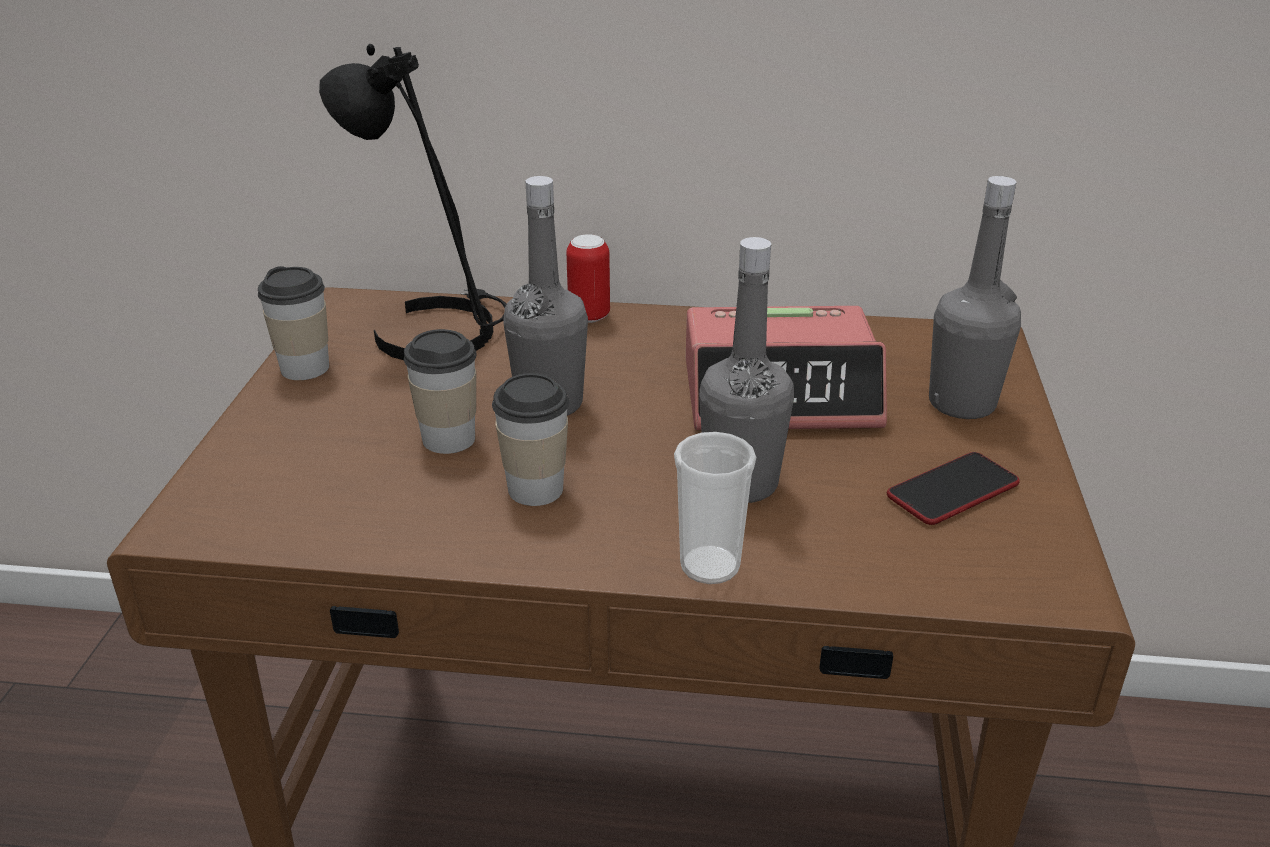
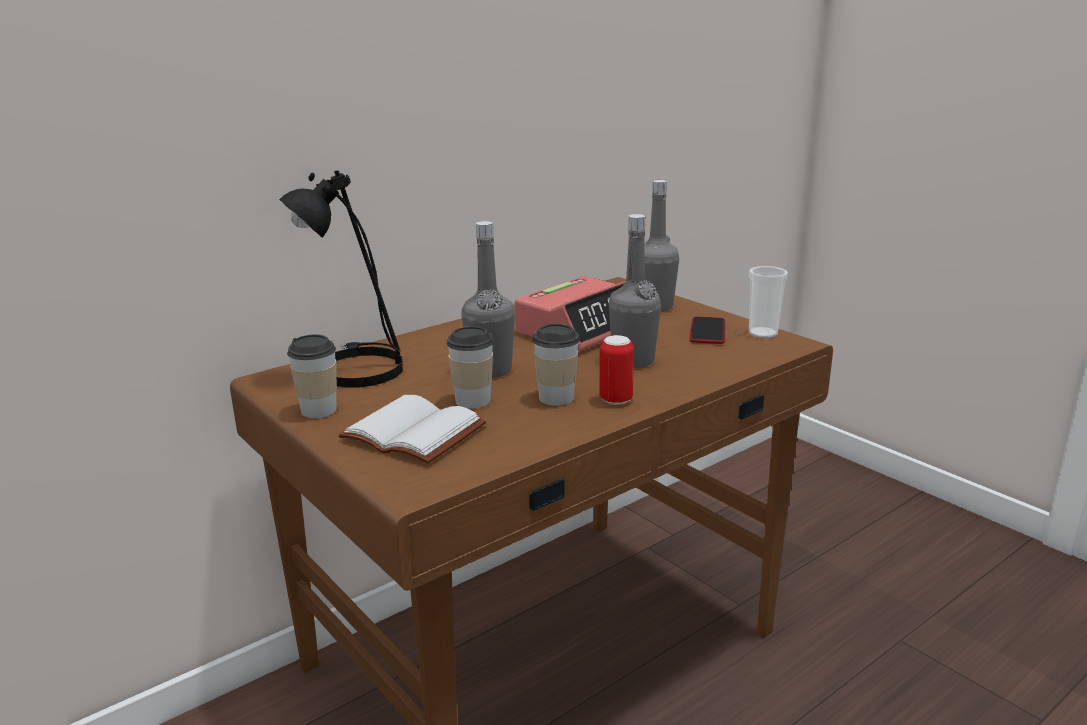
camera: 45 degrees left, 10 degrees down
can [566,234,610,323] -> can moved to [599,335,634,405]
cup [674,432,757,584] -> cup moved to [749,266,788,338]
none -> white book [338,395,486,464]

